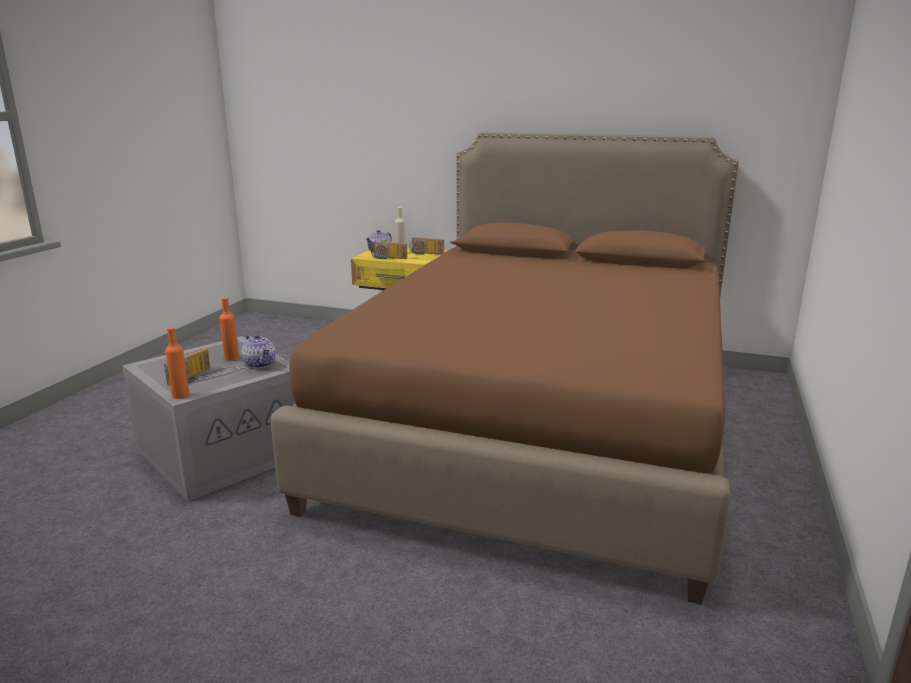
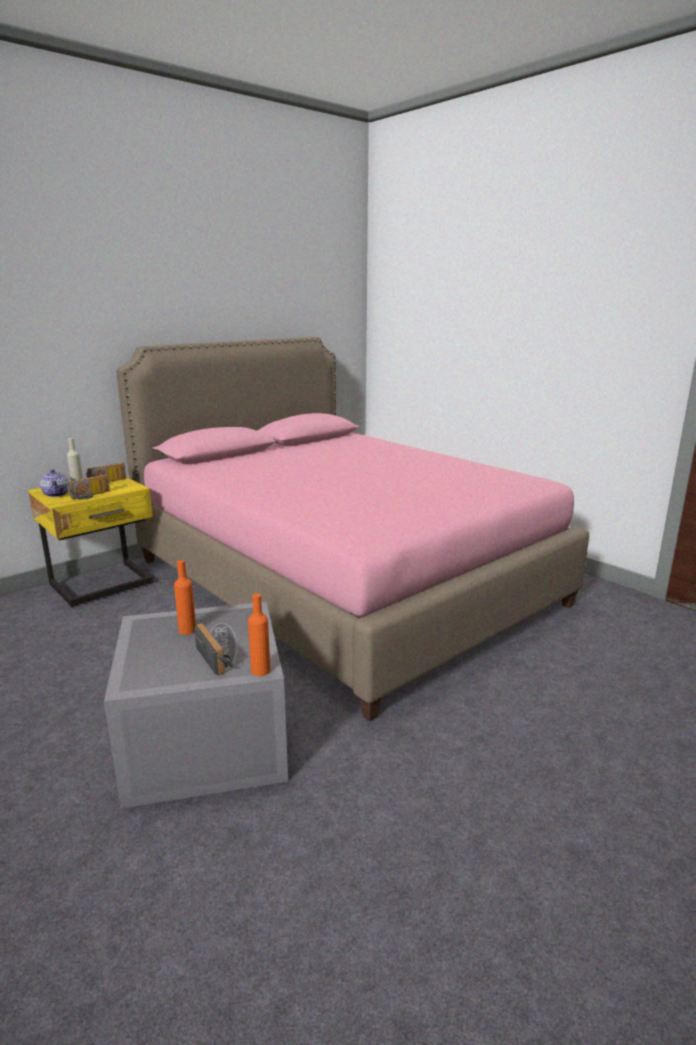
camera: 60 degrees left, 0 degrees up
teapot [241,334,276,369] -> none
brown bed [270,132,739,605] -> pink bed [116,337,589,721]

